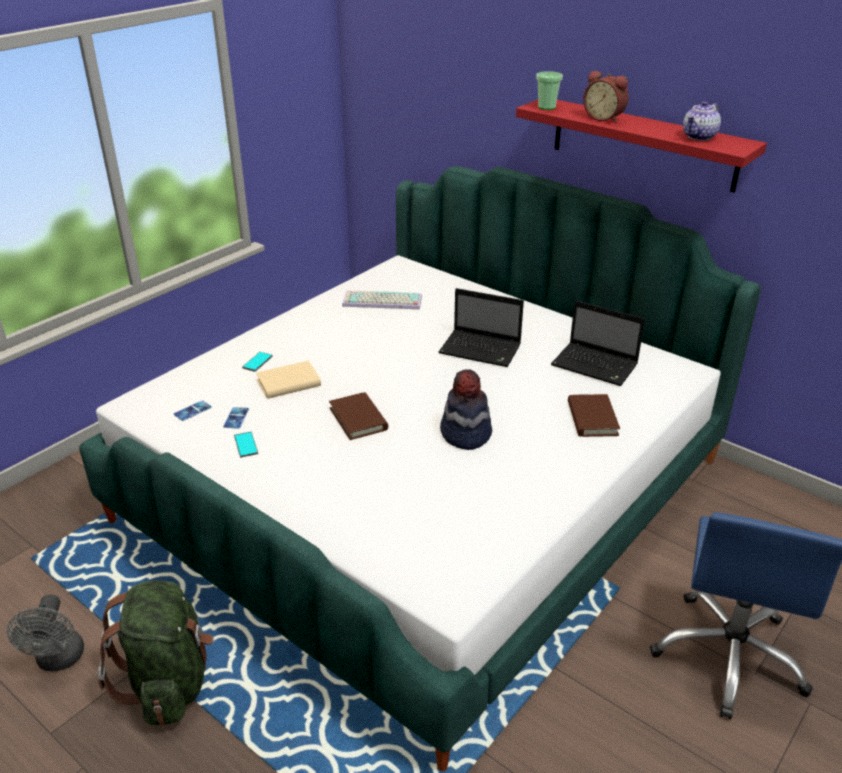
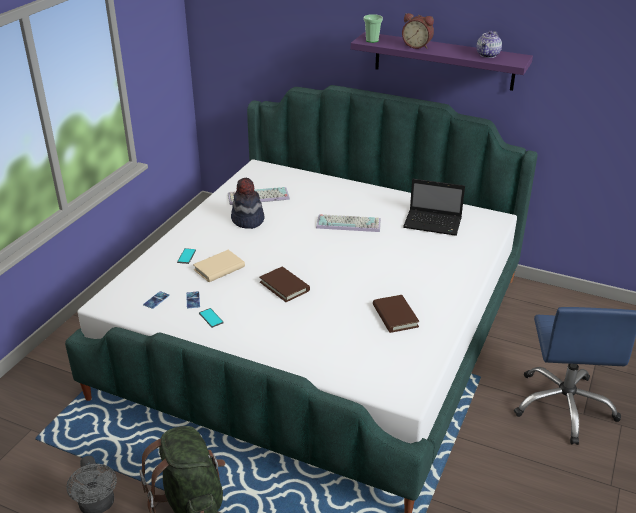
camera: 15 degrees left, 0 degrees up
laptop [439,288,524,367] -> keyboard [316,214,381,232]
hat [440,369,492,450] -> hat moved to [231,178,264,229]
red shelf [516,100,767,193] -> purple shelf [351,32,533,91]
brown book [568,394,620,437] -> brown book moved to [373,295,420,333]

